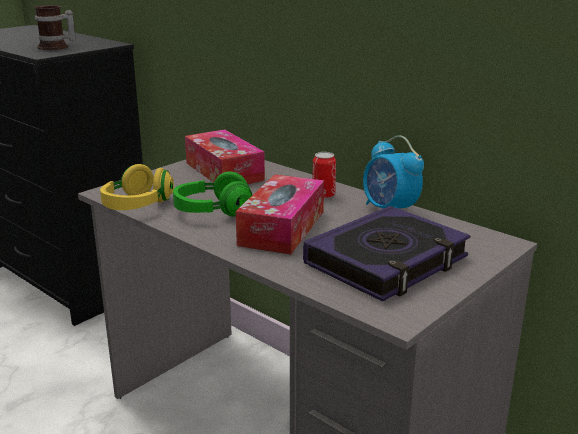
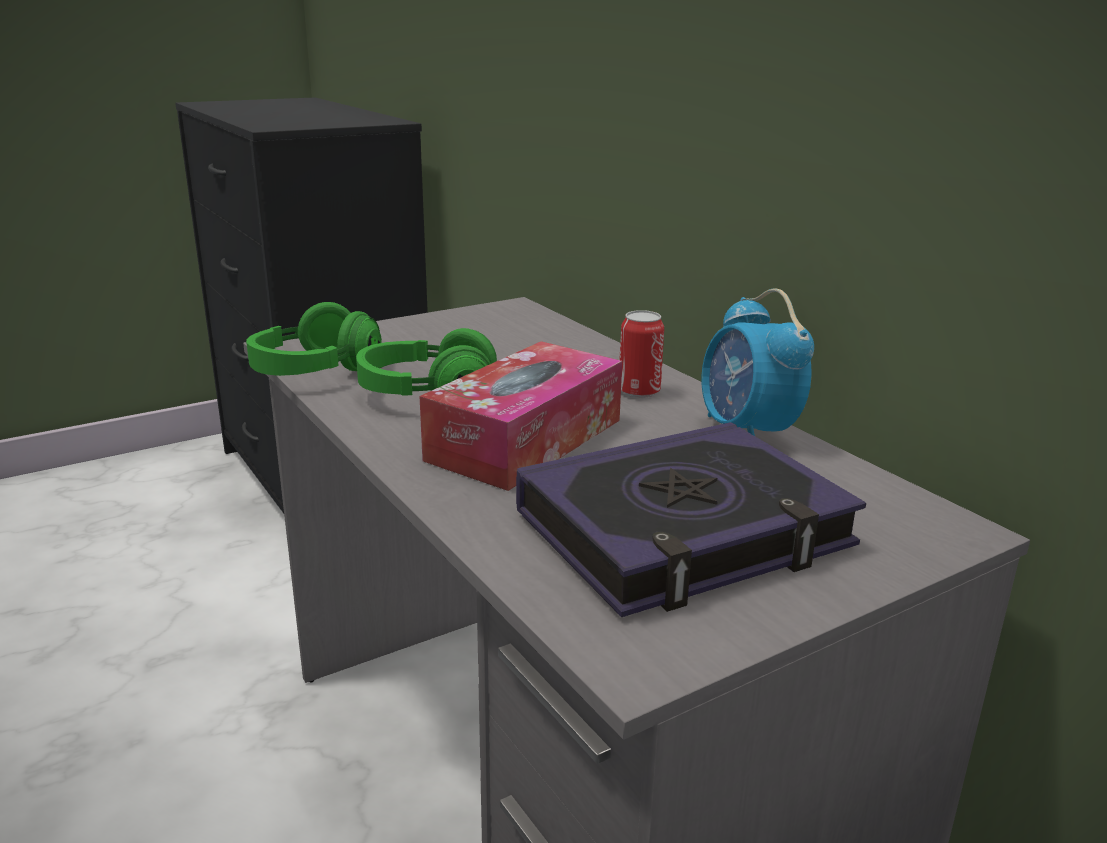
camera: 15 degrees right, 0 degrees up
mug [34,5,76,50] -> none
yellow headphones [100,164,174,210] -> green headphones [246,302,382,376]
tissue box [185,129,265,184] -> none

